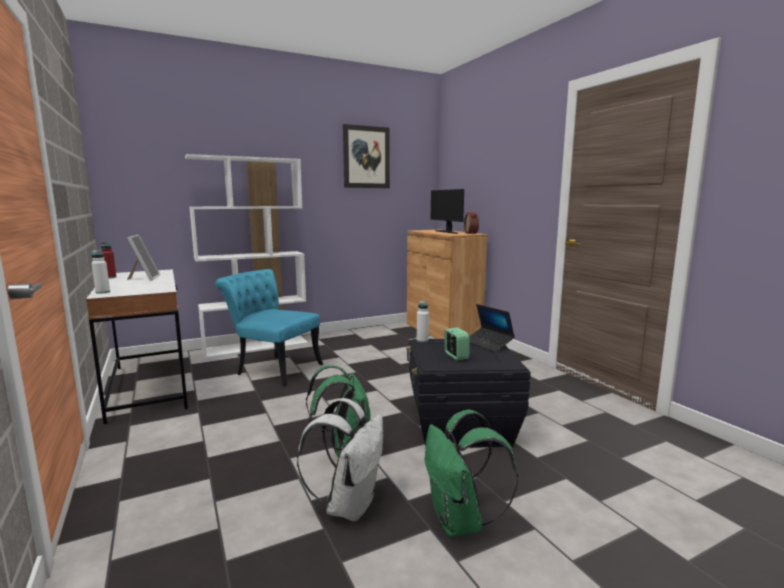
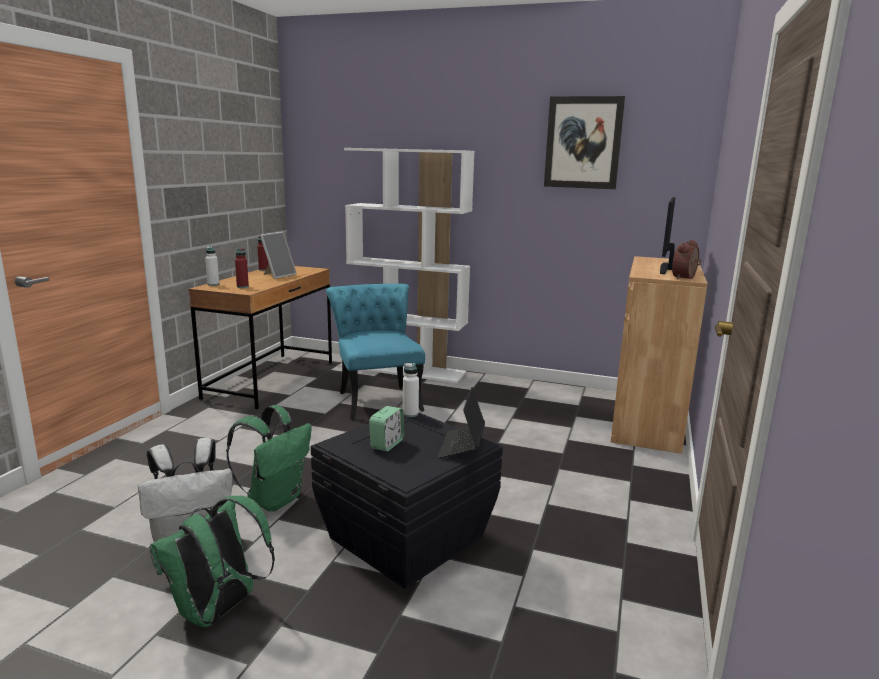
camera: 45 degrees right, 5 degrees up
white desk [86,269,188,424] -> brown desk [189,266,332,409]
none -> red bottle [235,248,249,288]

